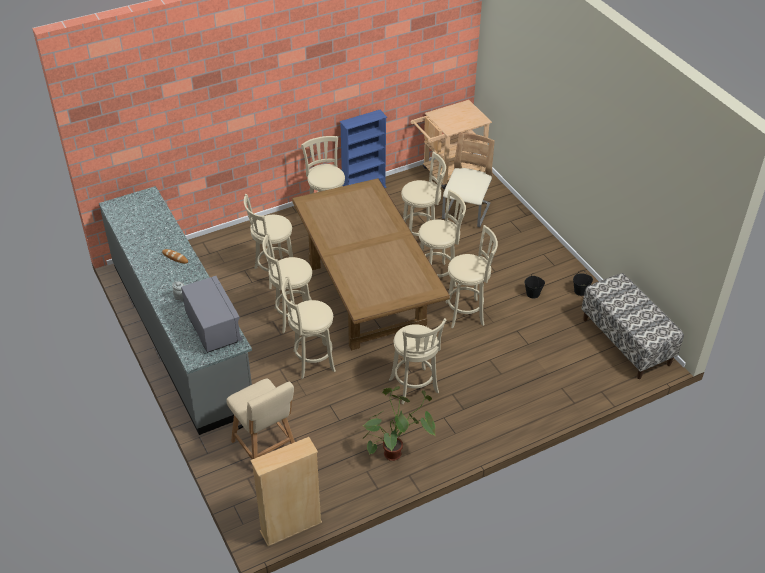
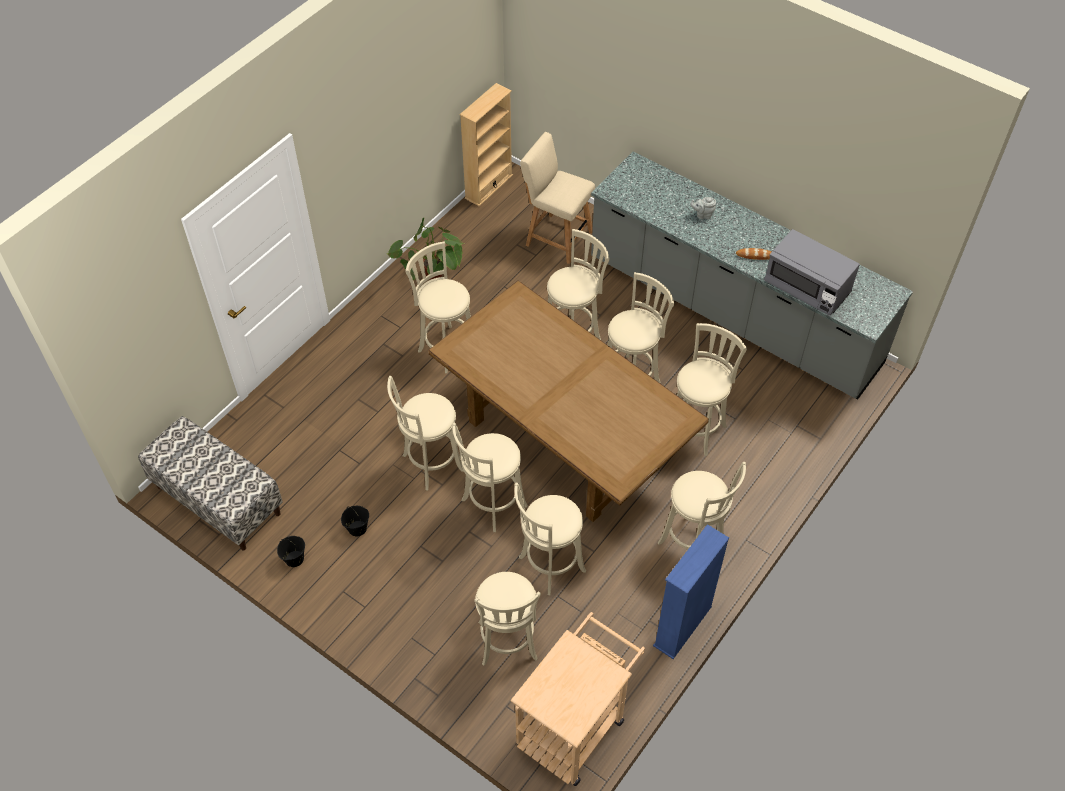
camera: 155 degrees right, 10 degrees up
grey microwave [181,276,242,353] -> grey microwave moved to [764,229,860,316]
beige chair [442,133,495,227] -> beige stool [474,572,541,666]

